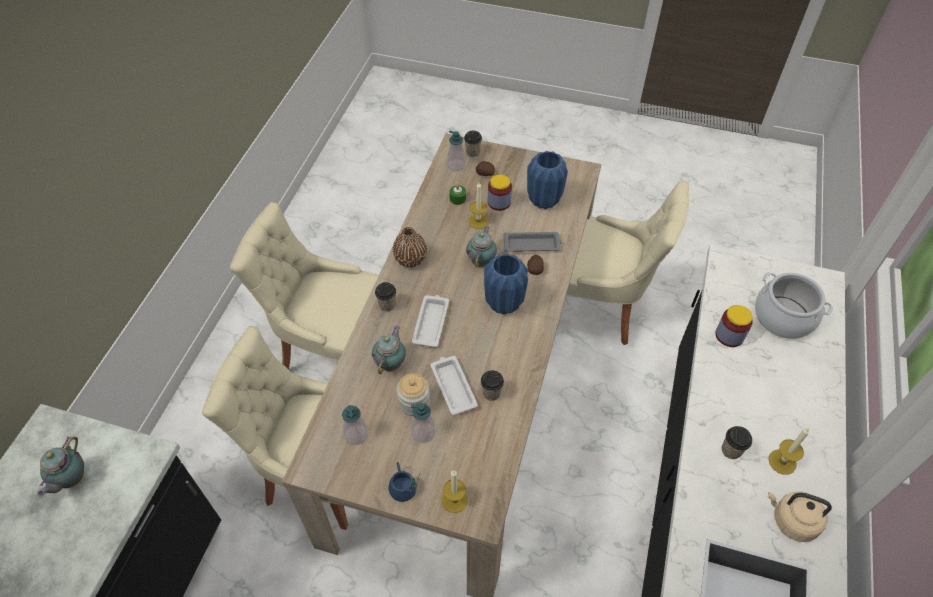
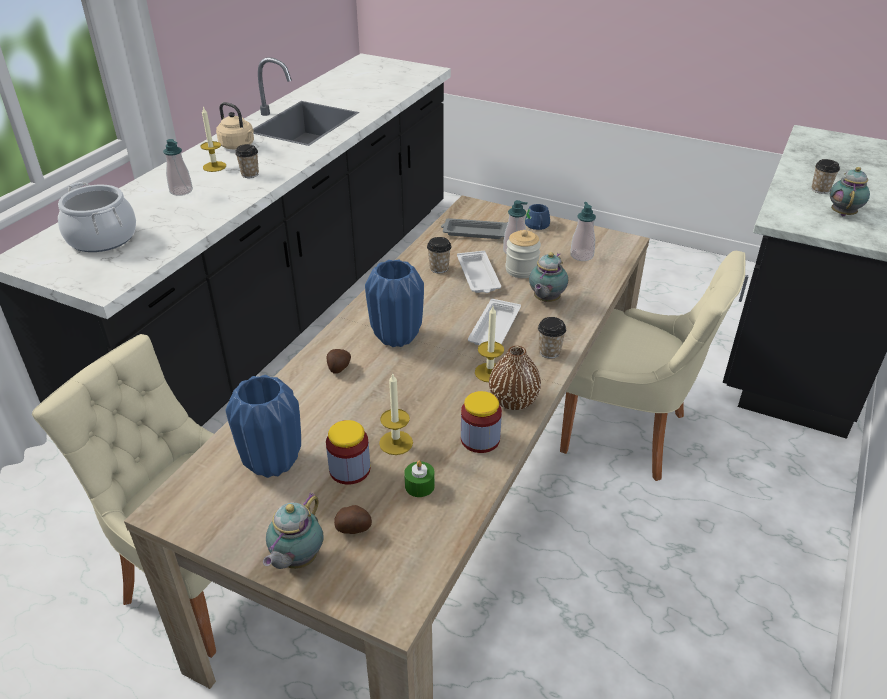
camera: 170 degrees left, 15 degrees down
beige chair [230,202,379,369] -> none
candle [442,470,468,513] -> candle moved to [475,306,504,382]
soap dispenser [447,131,465,171] -> soap dispenser moved to [163,139,193,196]
cup [464,131,482,157] -> cup moved to [812,159,840,194]
teapot [466,226,497,267] -> teapot moved to [263,493,324,569]
grey tray [503,232,562,252] -> grey tray moved to [441,218,508,239]
jar [715,305,753,347] -> jar moved to [461,391,502,453]

